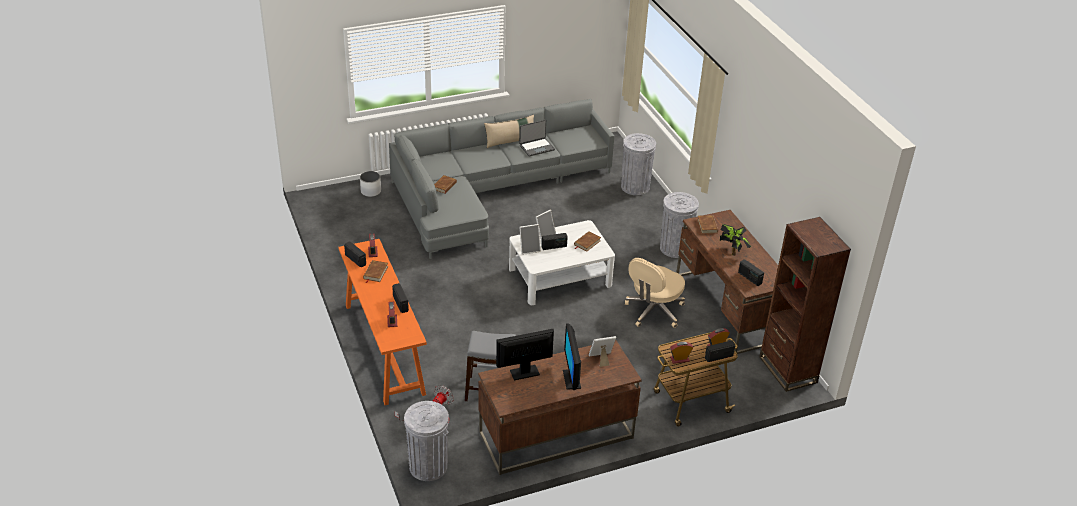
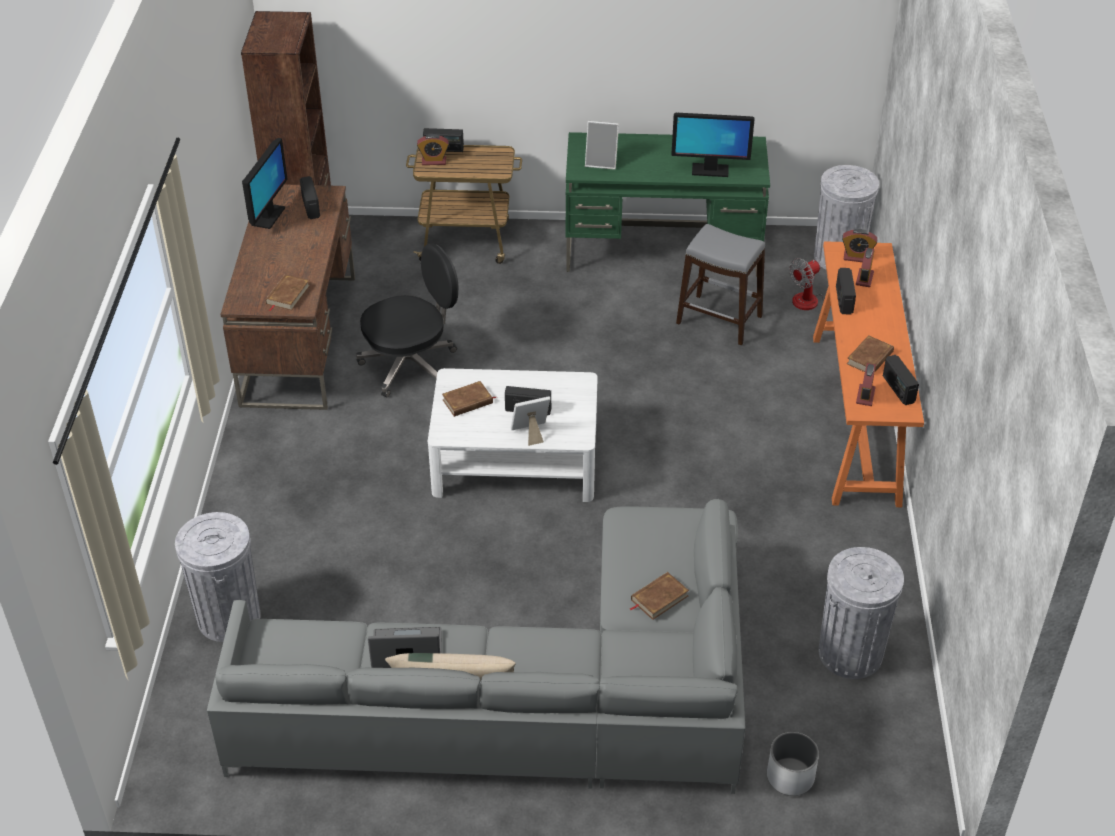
camera: 155 degrees left, 5 degrees up
brown desk [478,340,642,475] -> green desk [566,132,770,277]
picture frame [520,224,541,255] -> none
monitor [563,323,581,390] -> monitor moved to [242,138,288,229]
beige office chair [625,258,685,328] -> black office chair [356,244,459,398]
grey trash can [660,192,699,258] -> grey trash can moved to [819,547,904,679]
alarm clock [670,342,693,364] -> alarm clock moved to [842,229,877,262]
potted plant [720,224,751,256] -> none

